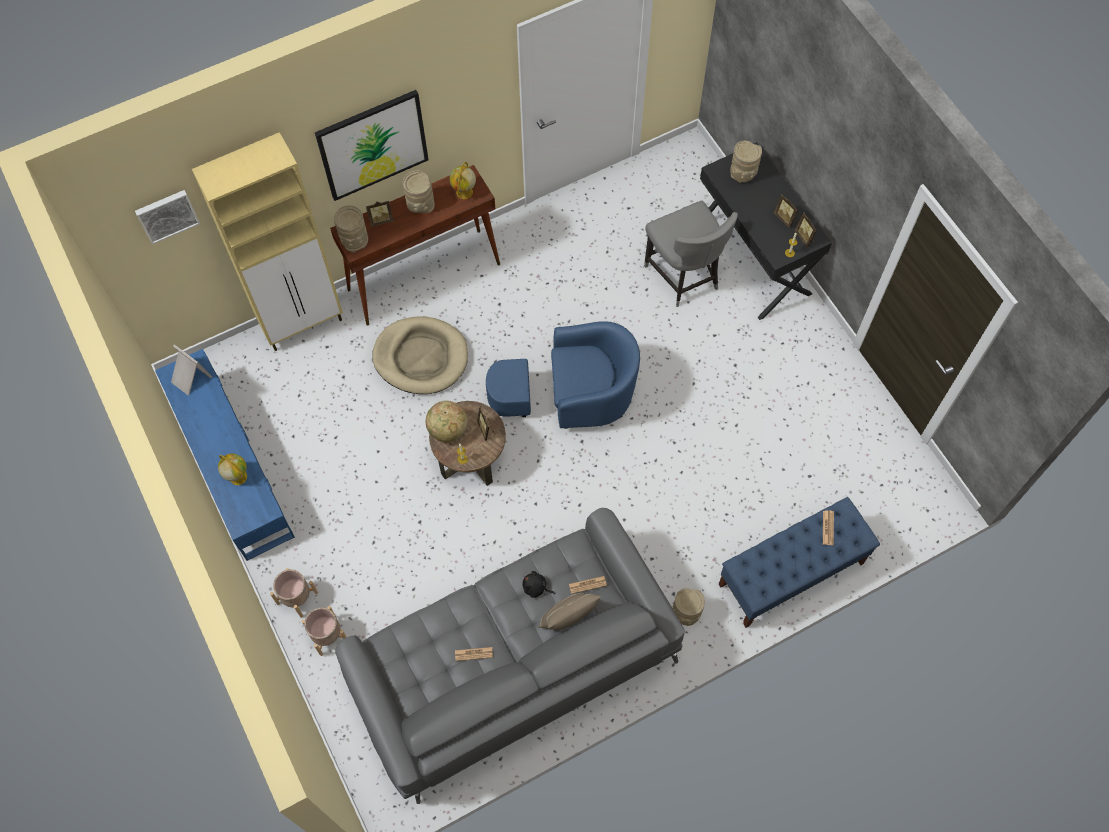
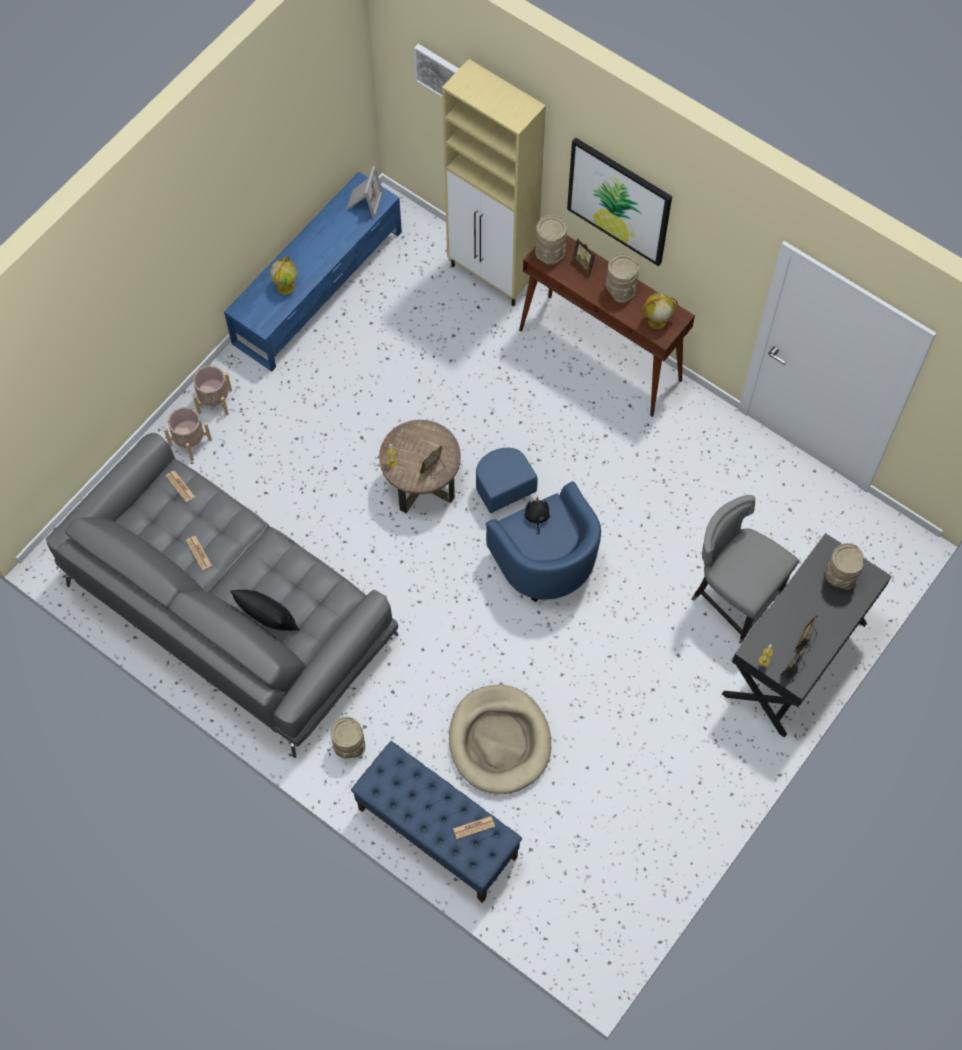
camera: 65 degrees right, 0 degrees up
beige dog bed [372,316,468,394] -> beige dog bed moved to [449,685,551,794]
globe [426,401,467,442] -> none
black plush toy [523,571,555,598] -> black plush toy moved to [524,497,550,535]
beige pillow [538,593,601,630] -> black pillow [230,590,300,631]
newspaper [569,576,607,594] -> newspaper moved to [166,471,195,502]
grey chair [644,201,738,307] -> grey chair turned 90 degrees clockwise [691,495,799,644]

